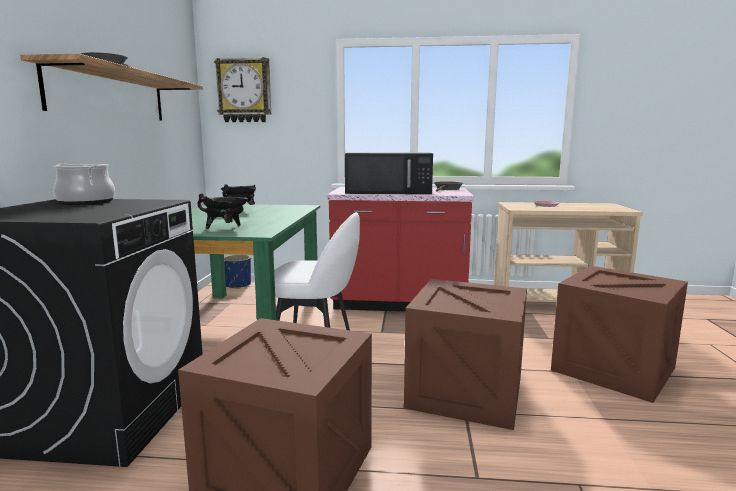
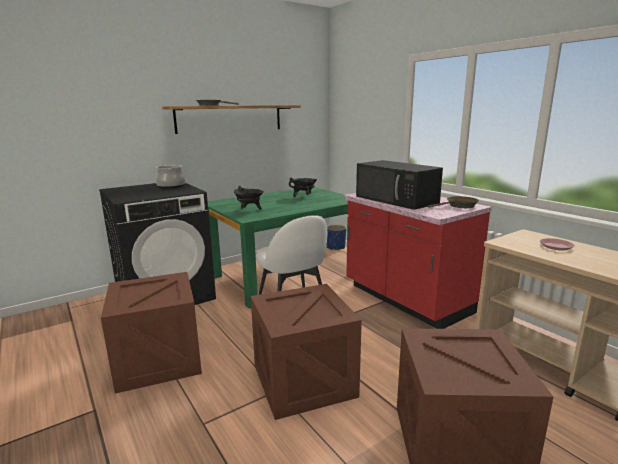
camera: 50 degrees right, 5 degrees up
wall clock [214,57,271,122] -> none

